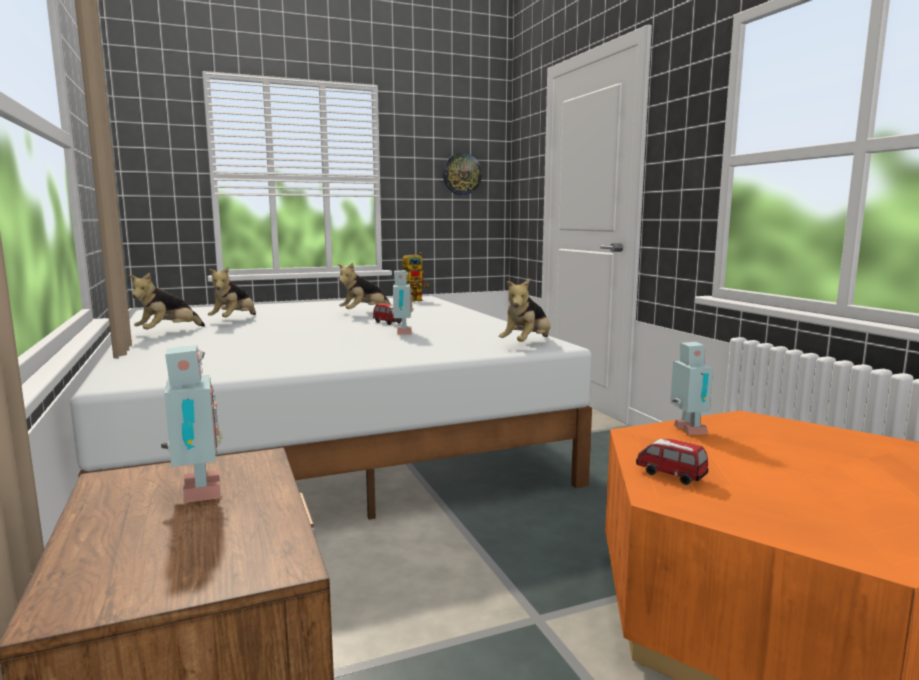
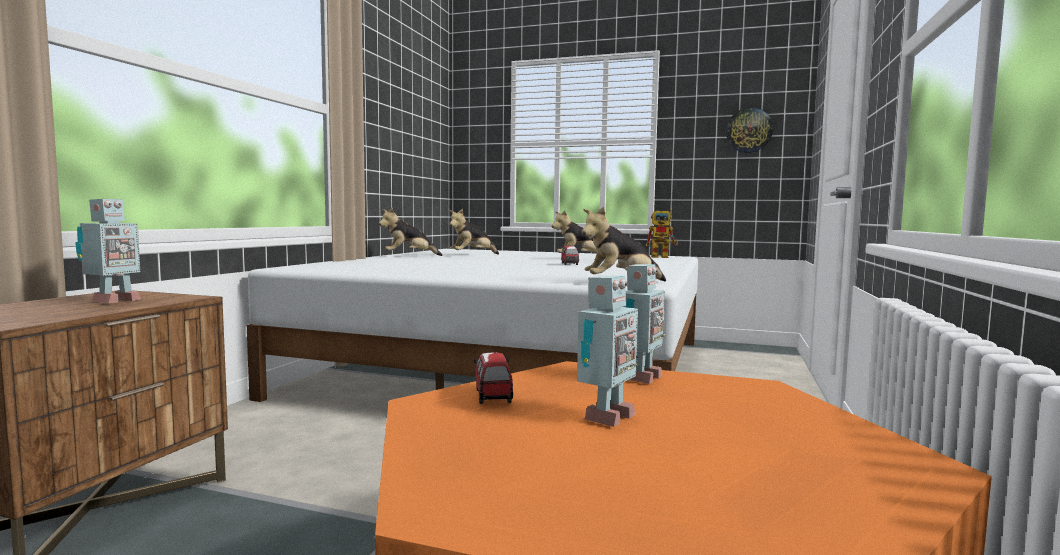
camera: 40 degrees right, 5 degrees down
toy robot [390,270,414,335] -> toy robot moved to [577,275,638,427]

